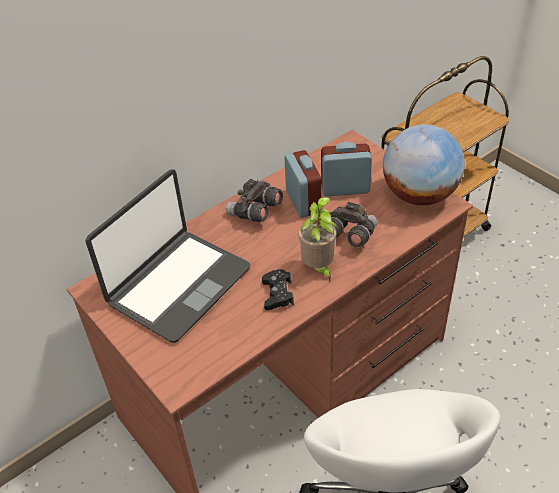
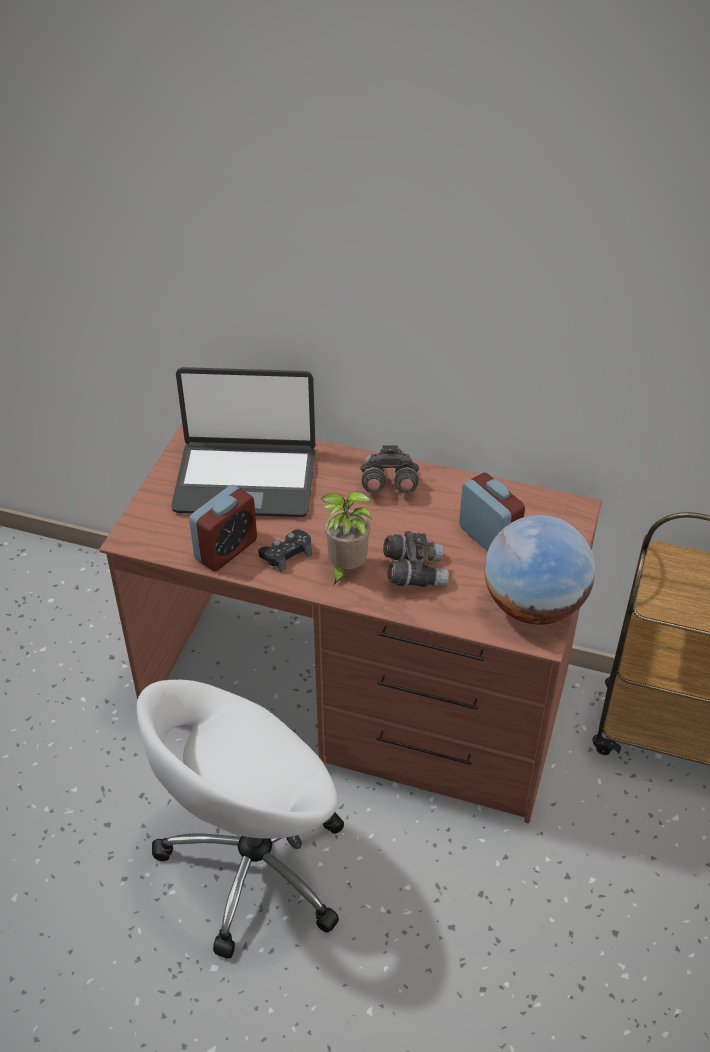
camera: 55 degrees right, 0 degrees up
alarm clock [284,150,322,218] -> alarm clock moved to [189,485,257,572]

